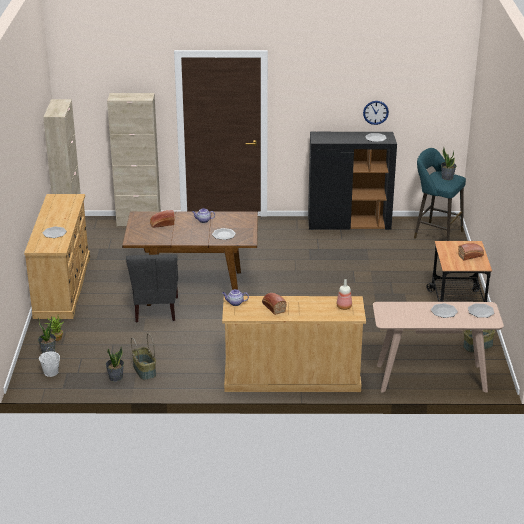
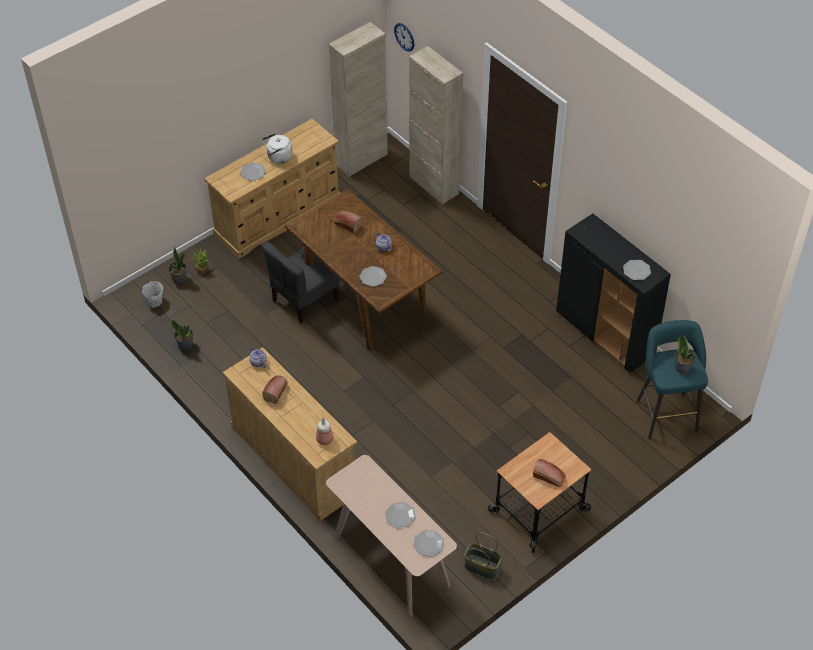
camera: 50 degrees right, 20 degrees up
basket [131,333,156,380] -> none
wall clock [363,101,389,125] -> wall clock moved to [394,23,414,52]
none -> white kettle [262,133,292,164]

